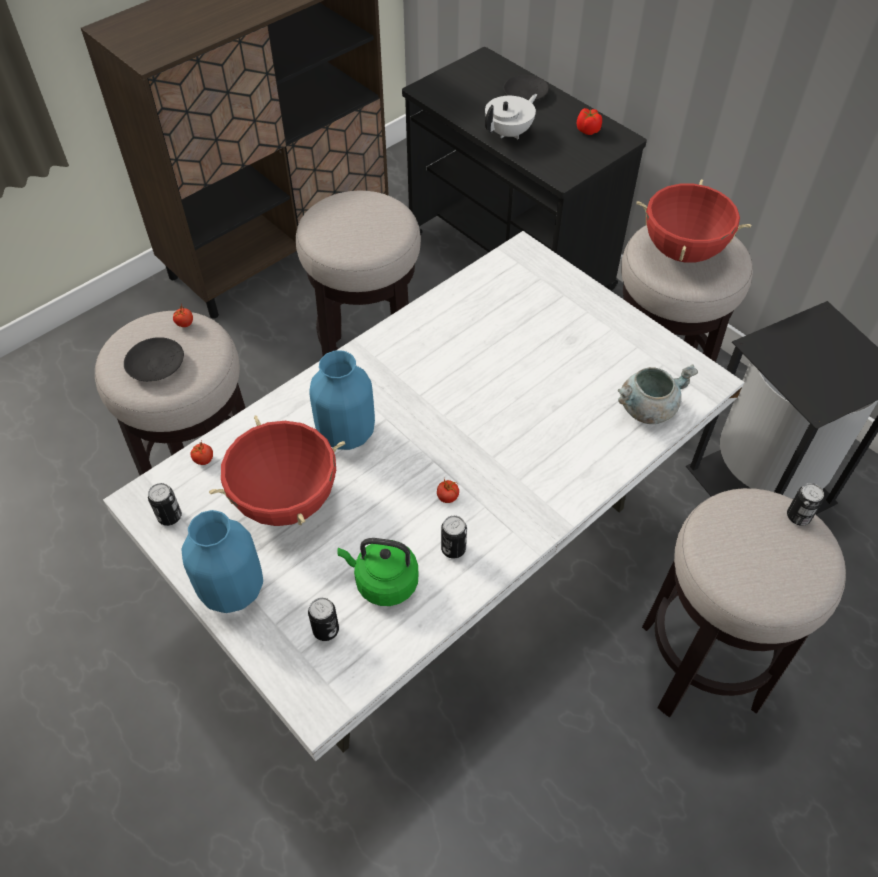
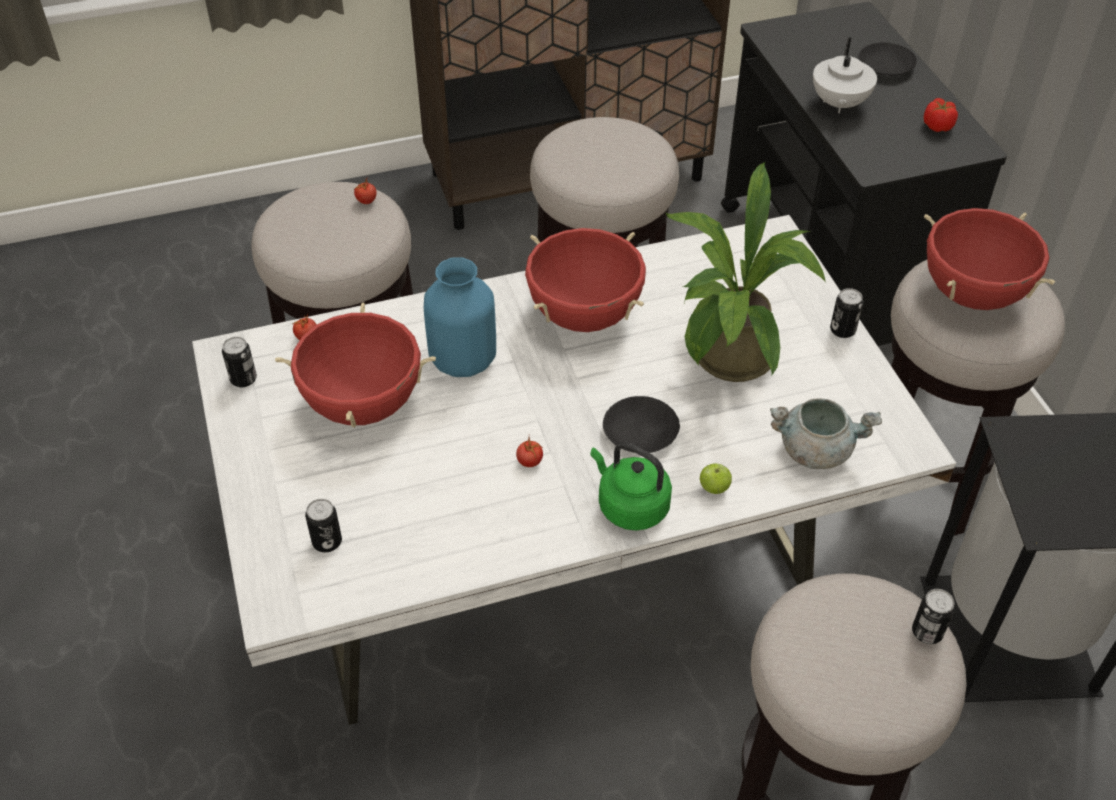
camera: 25 degrees right, 5 degrees down
black plate [124,337,184,381] -> black plate moved to [603,396,680,453]
blue vase [182,510,263,613] -> none
green kettle [337,538,418,606] -> green kettle moved to [590,442,672,531]
can [441,516,467,559] -> can moved to [830,288,863,338]
white teapot [485,94,537,139] -> white teapot turned 120 degrees clockwise [813,37,877,113]
none -> red cooking pot [525,228,646,332]
none -> potted plant [666,162,826,382]
none -> apple [700,463,732,494]

